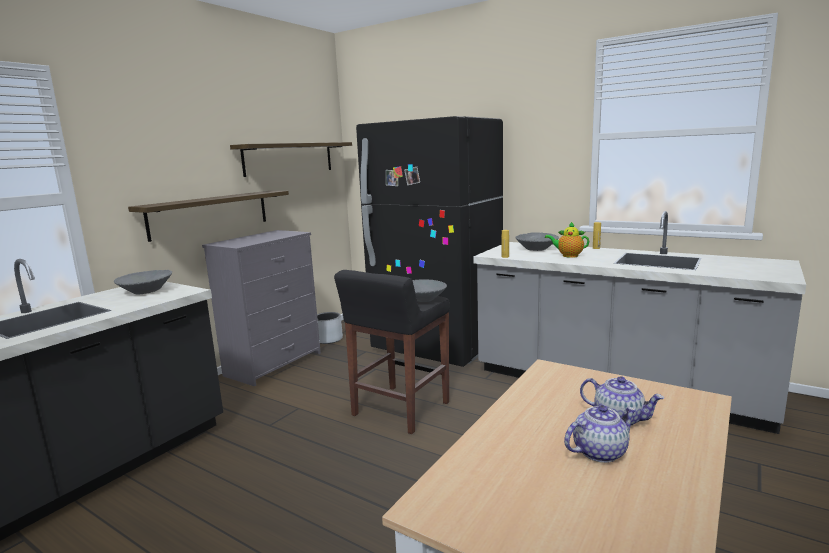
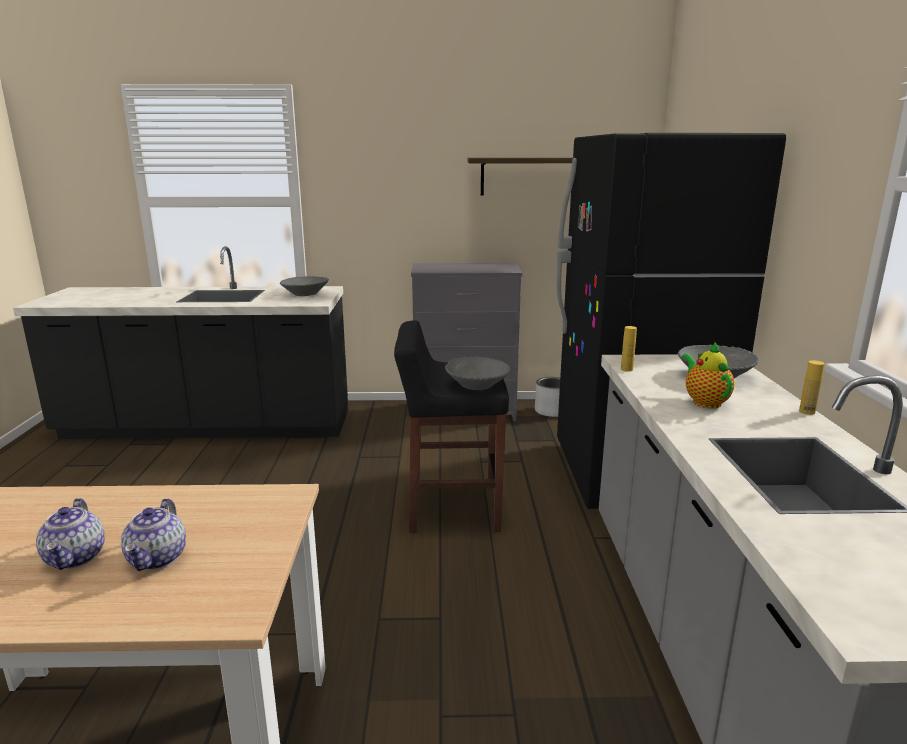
camera: 55 degrees right, 5 degrees up
shelf [128,191,289,242] -> none
teapot [564,405,636,463] -> teapot turned 45 degrees clockwise [36,498,105,570]

